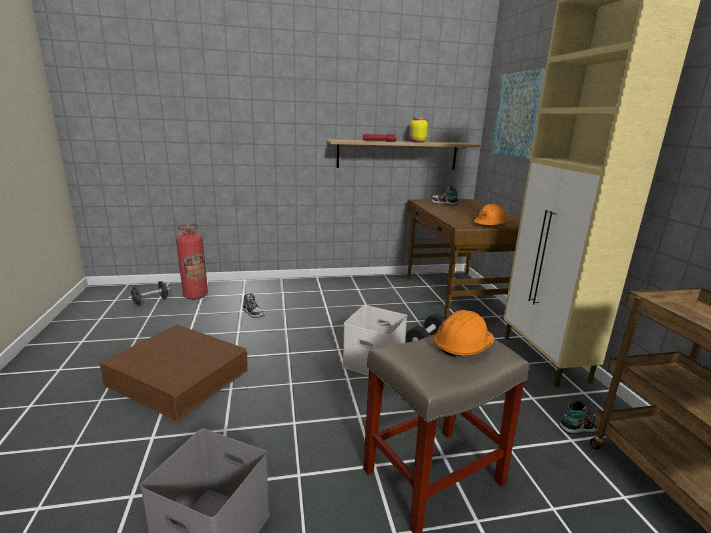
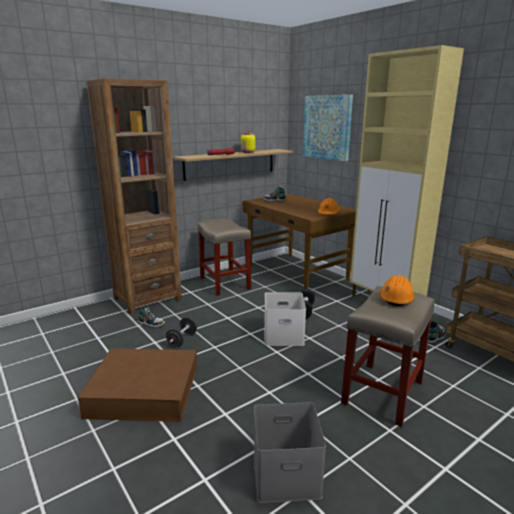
camera: 25 degrees left, 0 degrees up
black dumbbell [128,281,170,305] -> black dumbbell moved to [166,317,197,347]
fire extinguisher [176,224,208,299] -> none
none -> brown bookcase [86,78,182,315]
none -> beige stool [198,218,251,296]

